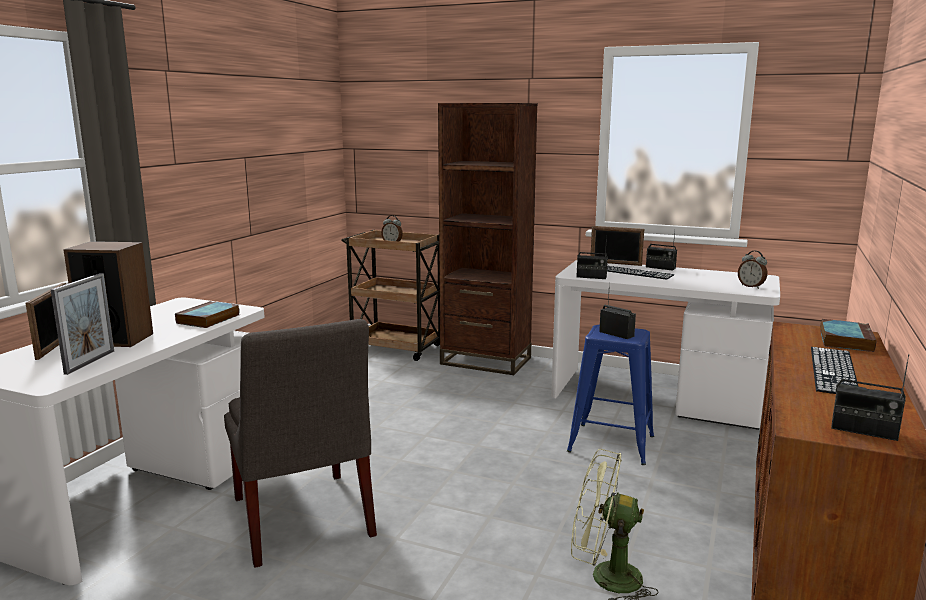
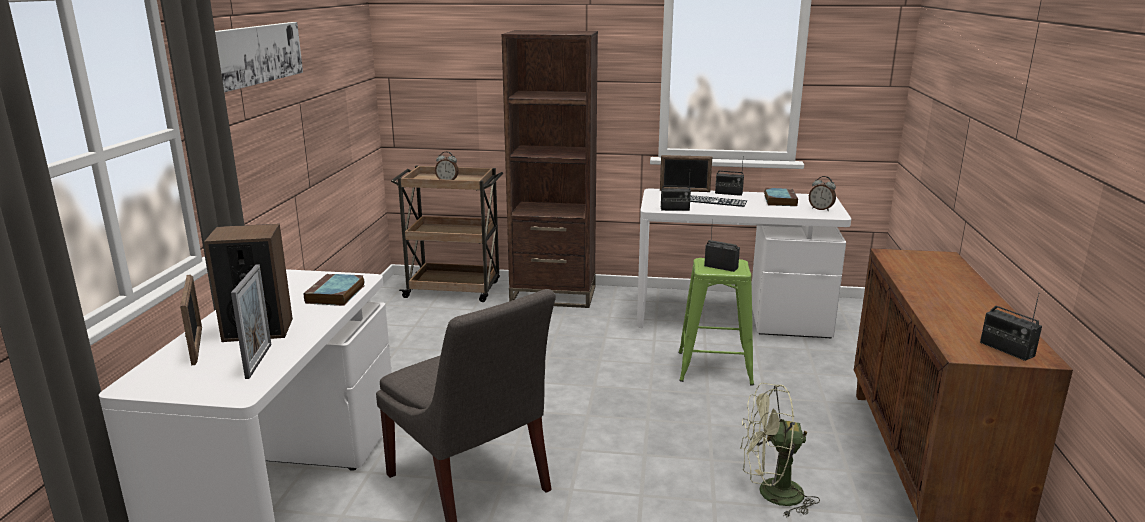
camera: 15 degrees left, 5 degrees up
blue stool [567,325,654,465] -> green stool [678,258,754,386]
keyboard [811,347,859,394] -> none
book [820,319,876,352] -> book moved to [764,188,798,206]
radio [831,354,909,441] -> radio turned 45 degrees clockwise [980,293,1042,361]
none -> picture [215,22,303,92]

